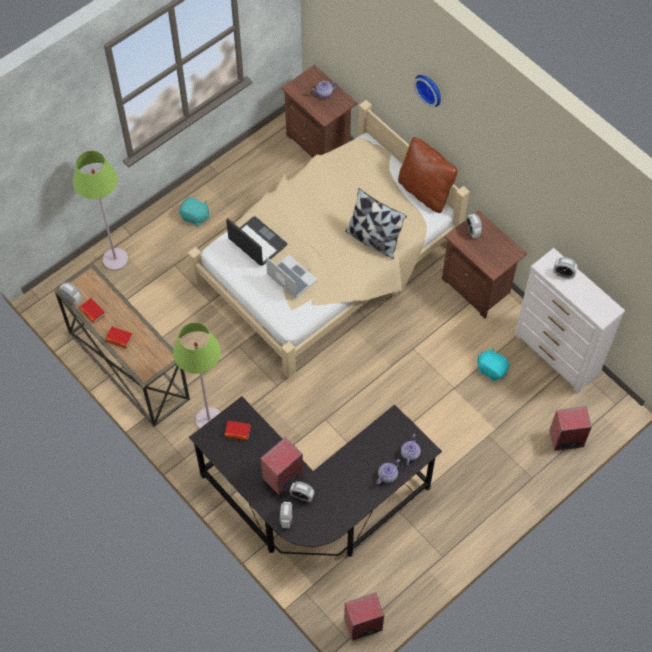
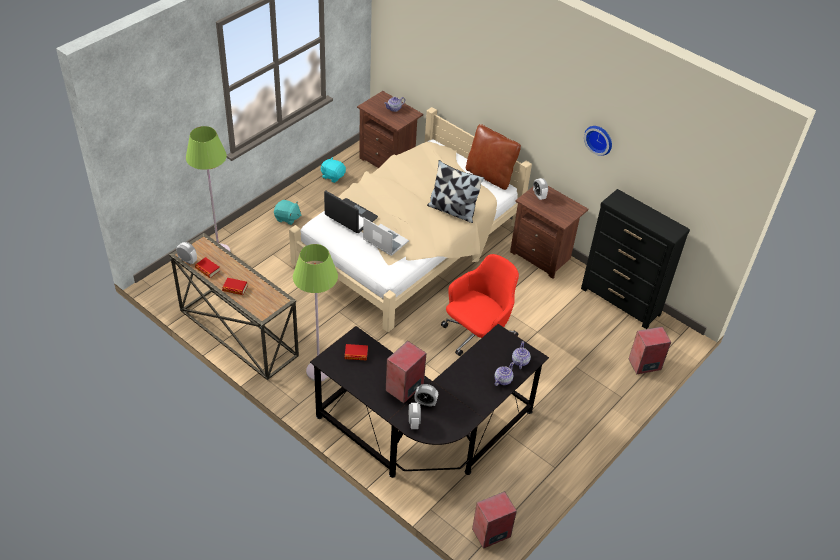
camera: 10 degrees left, 15 degrees down
wall clock [414,75,441,107] -> wall clock moved to [584,126,612,156]
turquoise plush toy [477,347,509,381] -> turquoise plush toy moved to [321,157,346,183]
white dresser [514,248,625,394] -> black dresser [581,189,690,329]
alarm clock [553,257,577,279] -> none
none -> red office chair [441,254,519,356]

